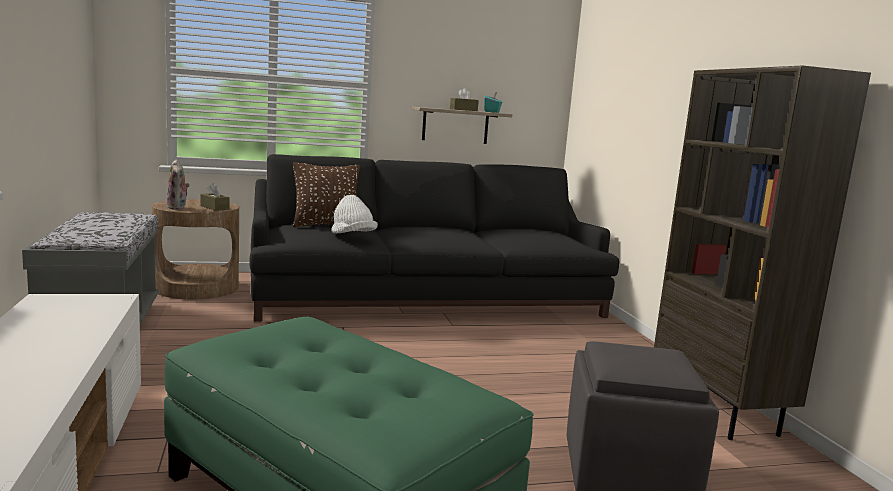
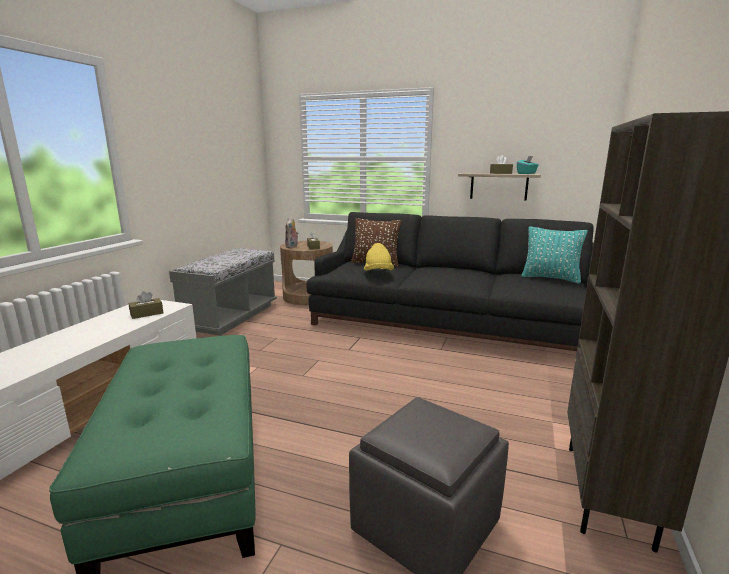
camera: 35 degrees right, 5 degrees up
white hat [331,195,378,233] -> yellow hat [364,243,394,271]
none -> brown tissue box [128,291,163,319]
none -> turquoise pillow [521,226,587,283]

